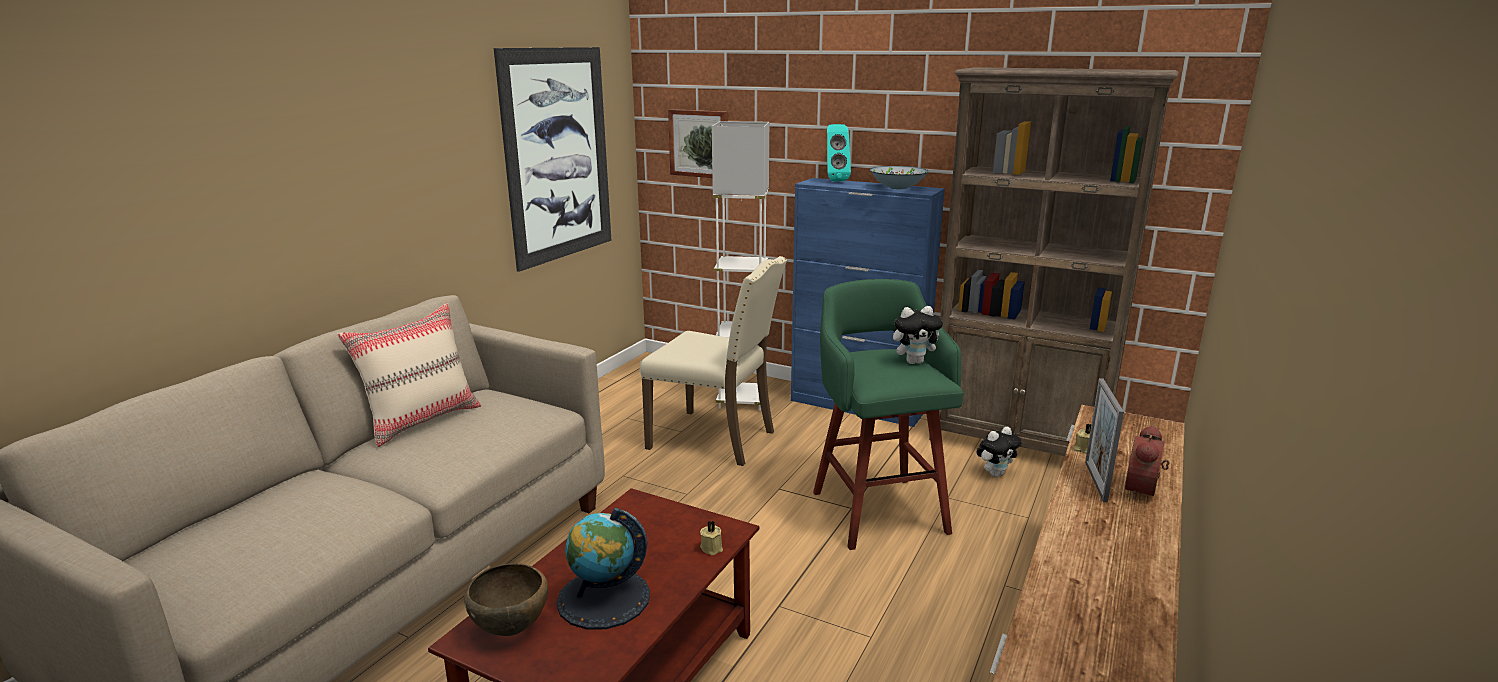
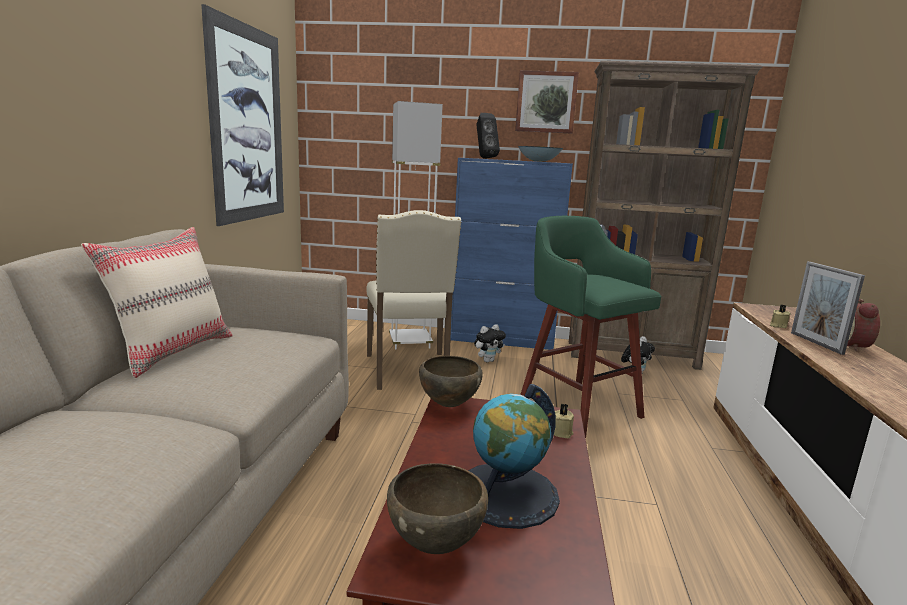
camera: 20 degrees left, 5 degrees down
beige chair [639,256,787,466] -> beige chair turned 75 degrees clockwise [366,210,462,390]
picture [668,109,728,178] -> picture moved to [515,70,579,134]
turquoise speaker [827,124,851,182] -> black speaker [476,113,500,159]
plush toy [893,306,943,364] -> plush toy moved to [474,324,506,362]
none -> brown bowl [419,356,483,407]

